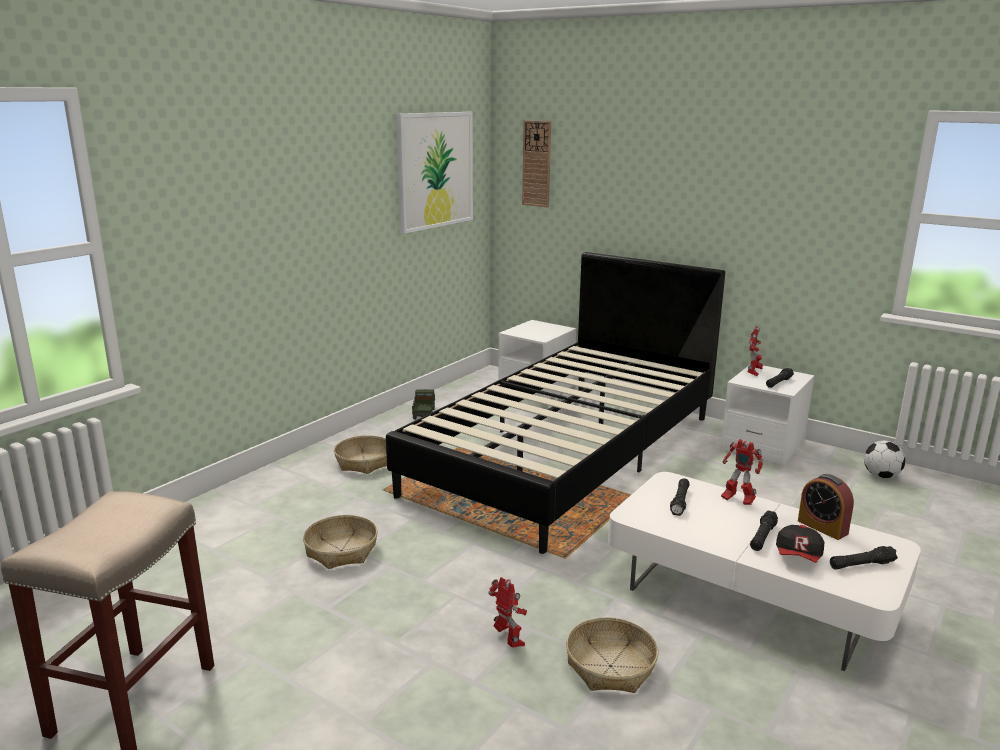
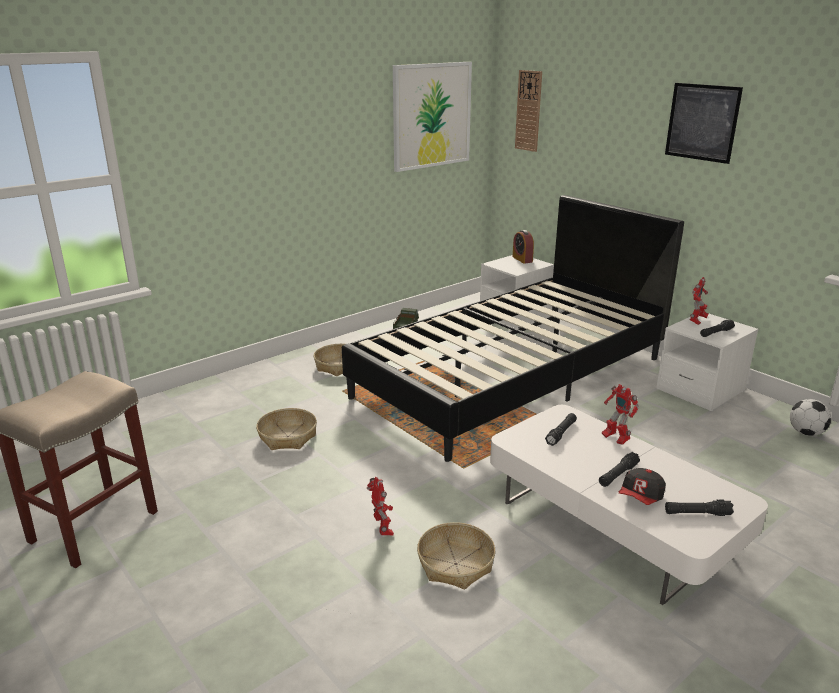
camera: 15 degrees right, 5 degrees up
alarm clock [798,474,854,540] -> alarm clock moved to [513,230,534,264]
none -> picture [665,83,743,164]

